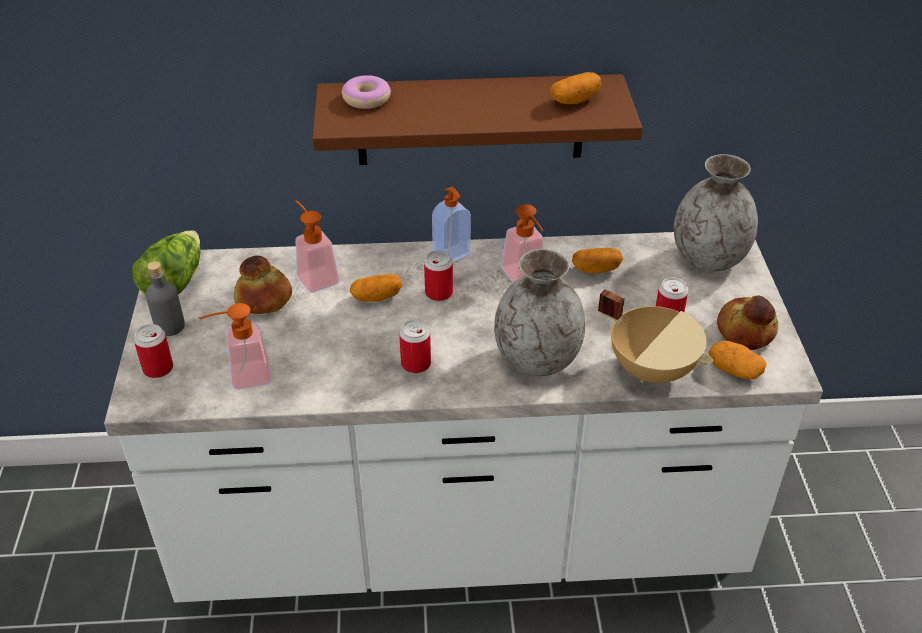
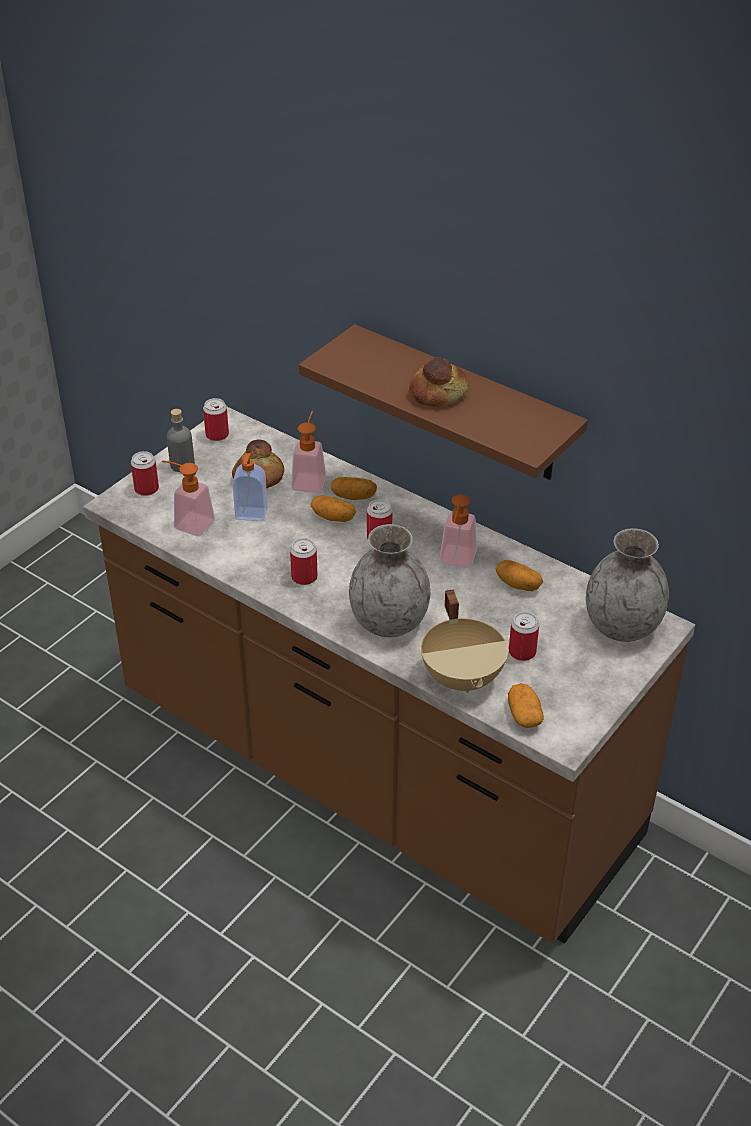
camera: 40 degrees right, 0 degrees up
white counter [104,232,823,603] -> brown counter [83,407,695,944]
lettuce [132,230,200,295] -> can [203,398,229,441]
donut [342,75,391,109] -> none
soap dispenser [432,187,471,262] -> soap dispenser moved to [232,453,268,521]
potato [550,72,601,104] -> potato moved to [331,477,377,500]
bread [717,295,778,350] -> bread moved to [409,357,469,407]

